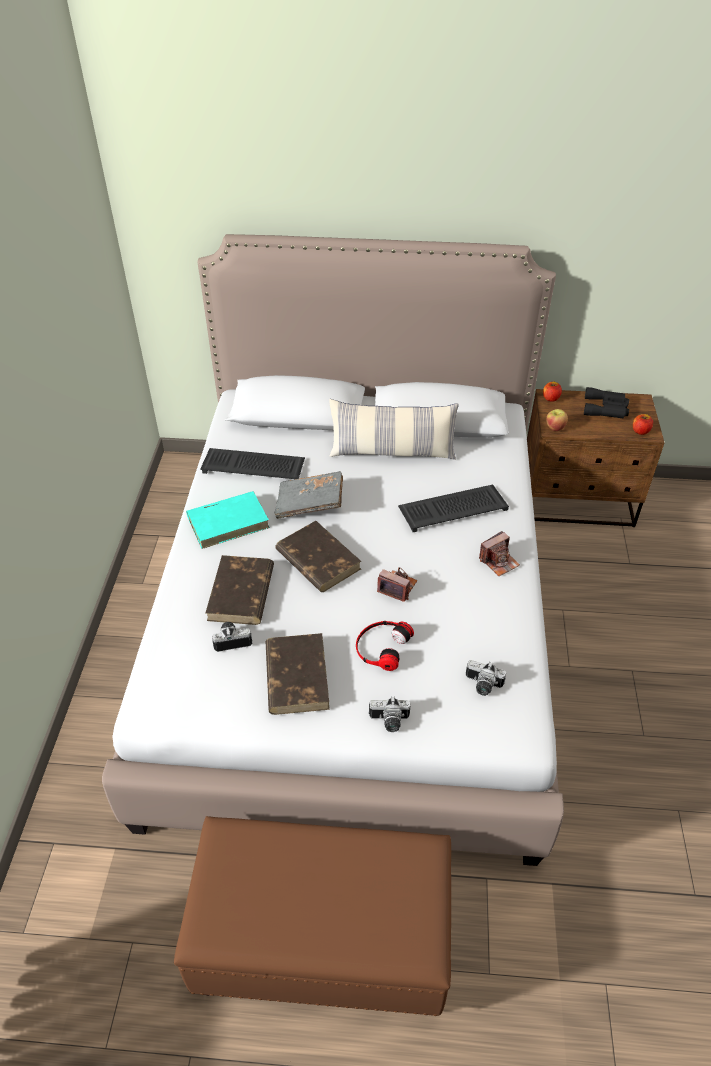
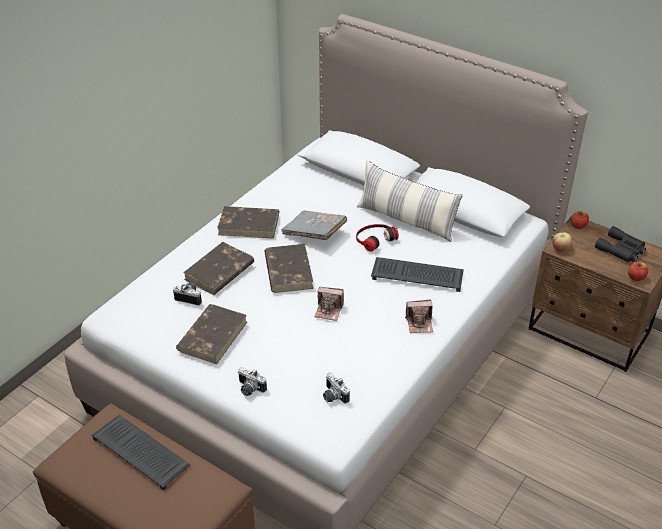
camera: 30 degrees right, 5 degrees down
turquoise book [186,491,270,549] -> brown book [217,206,279,239]
keyboard [200,448,305,479] -> keyboard moved to [92,414,190,491]
headphones [356,621,414,671] -> headphones moved to [356,224,399,251]
camera [377,567,417,602] -> camera turned 135 degrees clockwise [315,287,344,321]

